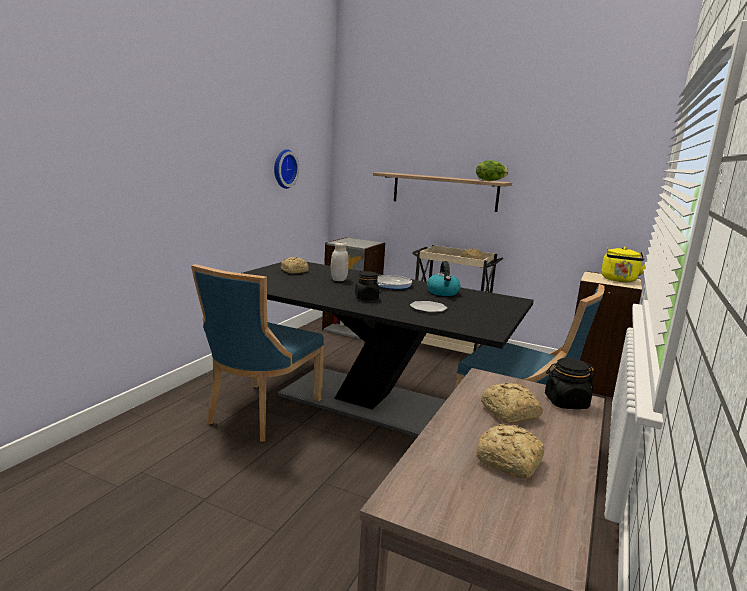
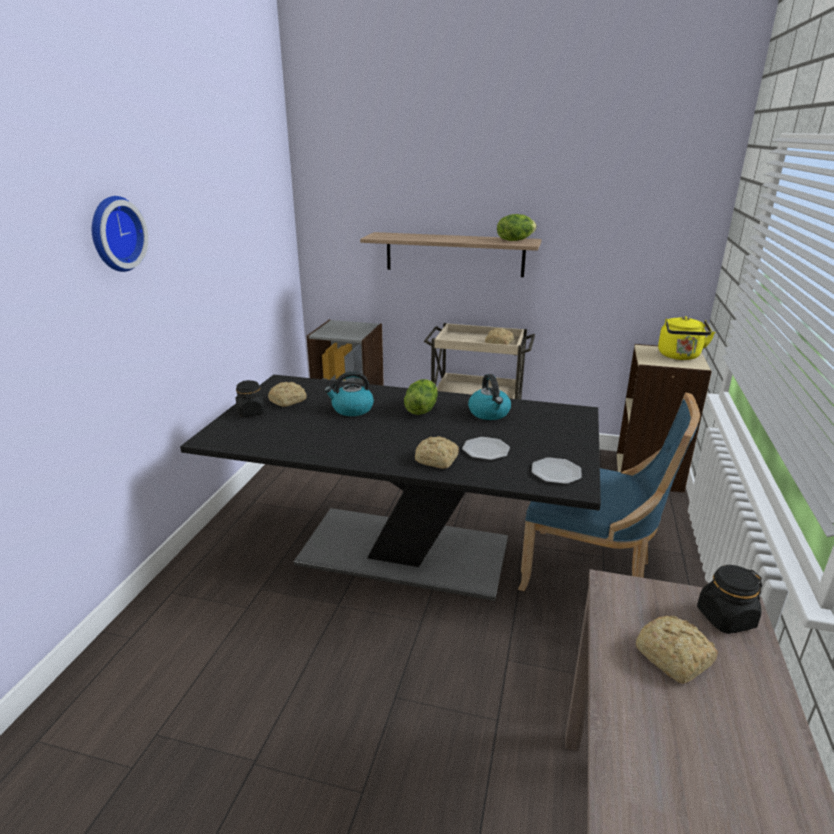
camera: 10 degrees left, 10 degrees up
blue chair [191,264,324,442] -> none
wall clock [274,149,299,189] -> wall clock moved to [92,196,148,272]
white jar [330,242,349,281] -> kettle [324,371,374,416]
black jar [355,271,379,300] -> black jar moved to [236,380,265,417]
frying pan [377,275,412,289] -> lettuce [404,379,438,415]
bread [476,424,544,479] -> bread moved to [415,436,459,469]
none -> plate [532,457,582,484]

